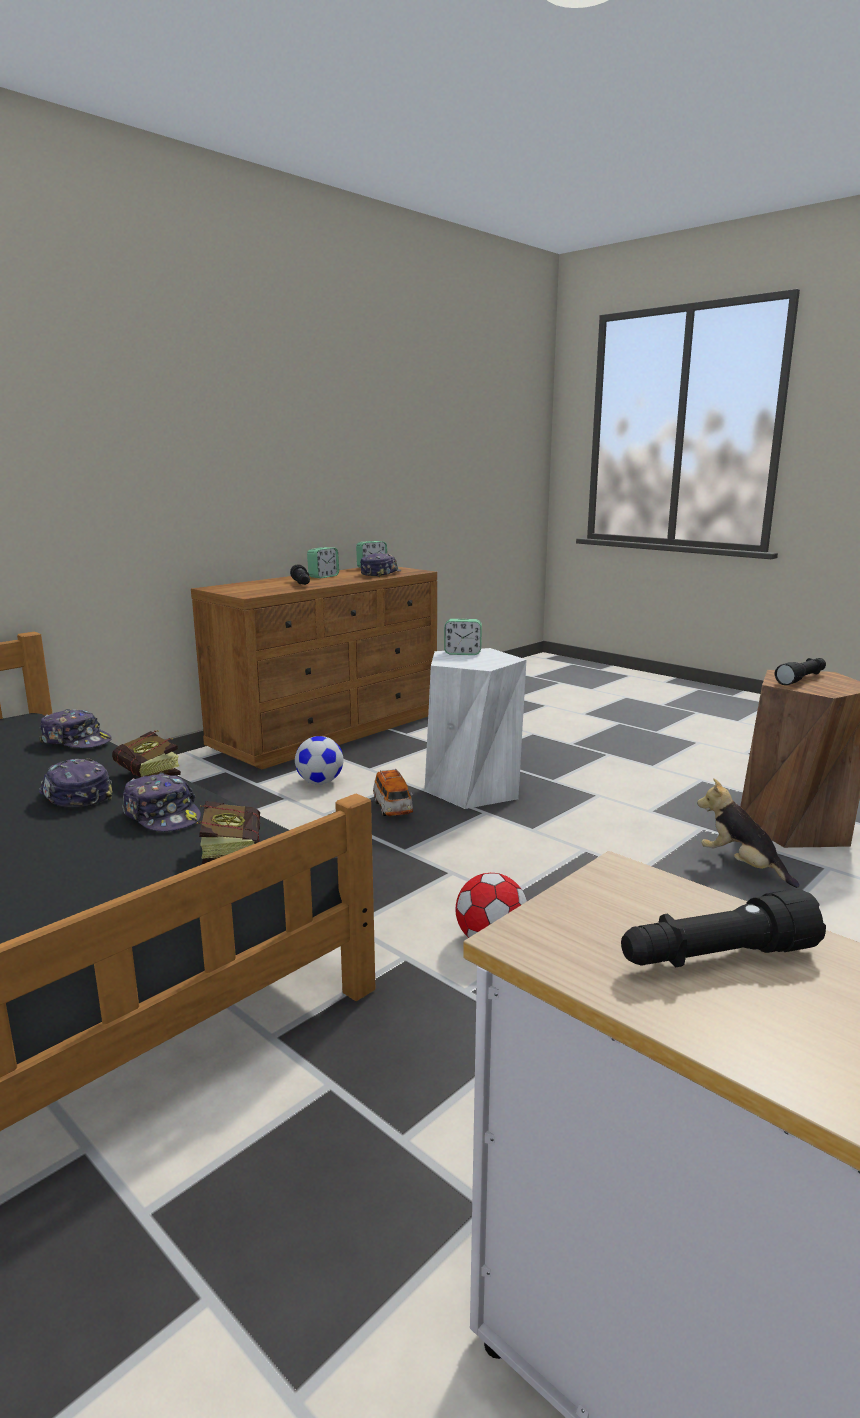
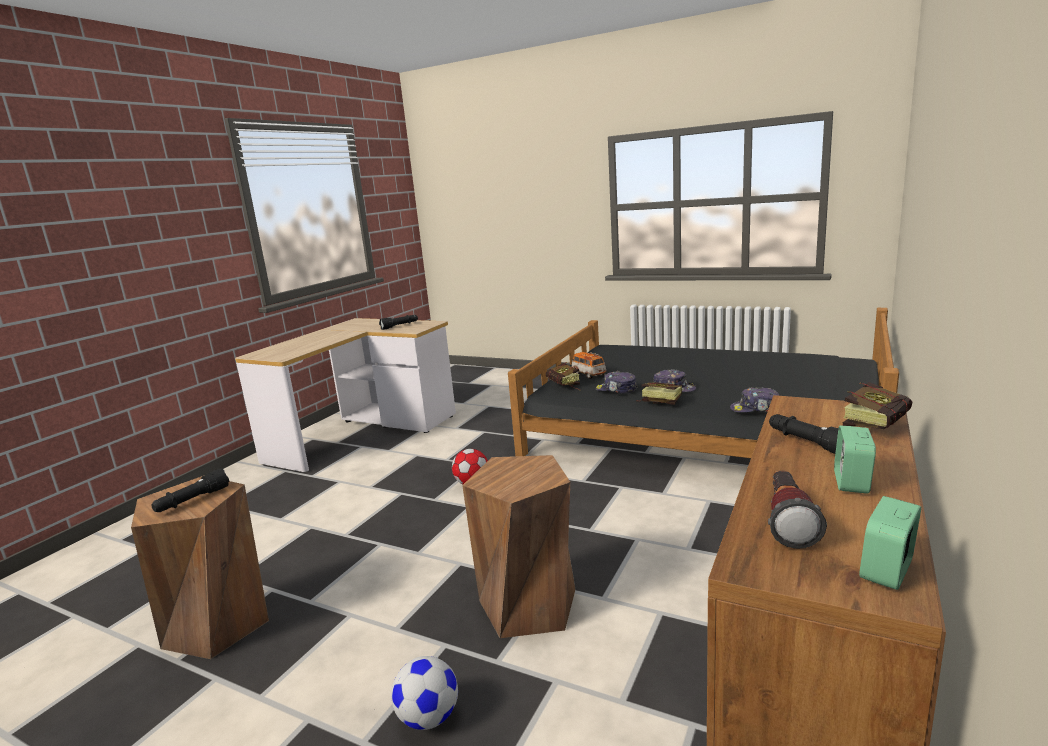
camera: 165 degrees right, 0 degrees up
football [295,736,344,784] -> football moved to [391,656,458,730]
cap [360,552,401,577] -> flashlight [768,471,827,549]
toy car [373,769,413,816] -> toy car moved to [571,352,606,379]
white stool [424,648,526,809] -> brown stool [462,455,576,638]
alarm clock [444,619,482,655] -> none
plush toy [697,778,799,888] -> none
none -> book [843,382,912,429]

